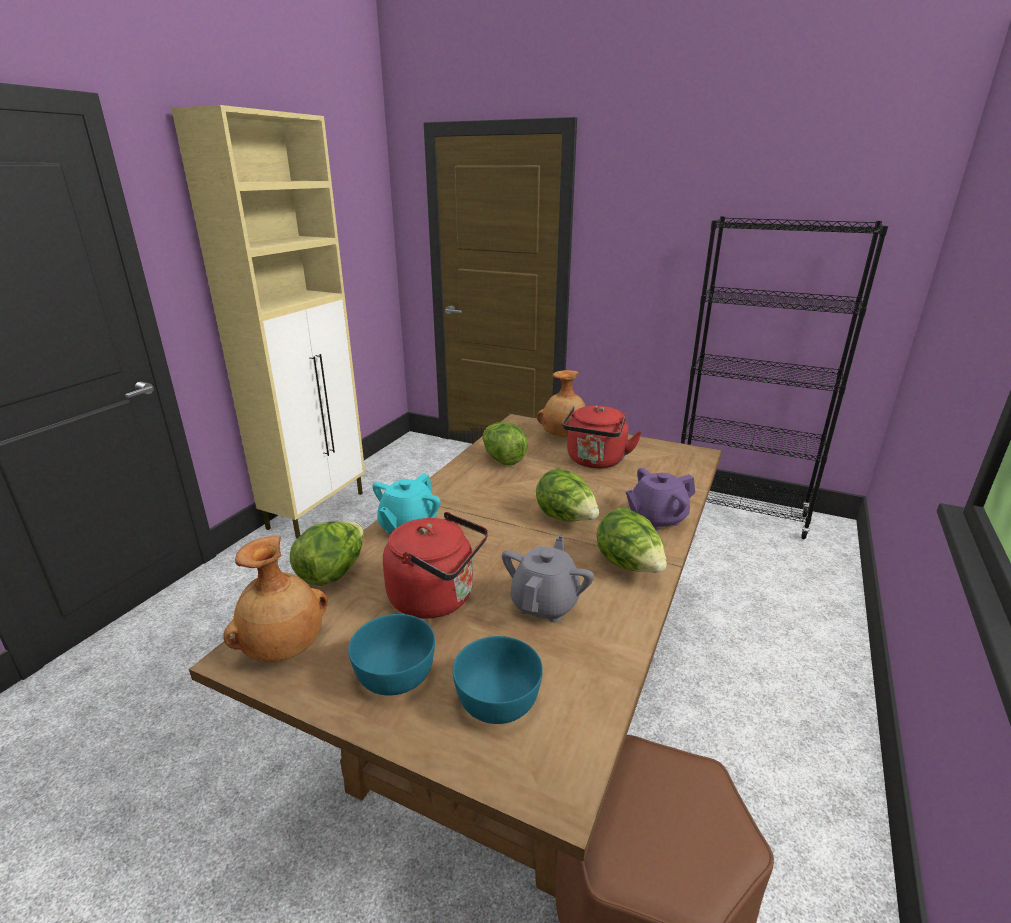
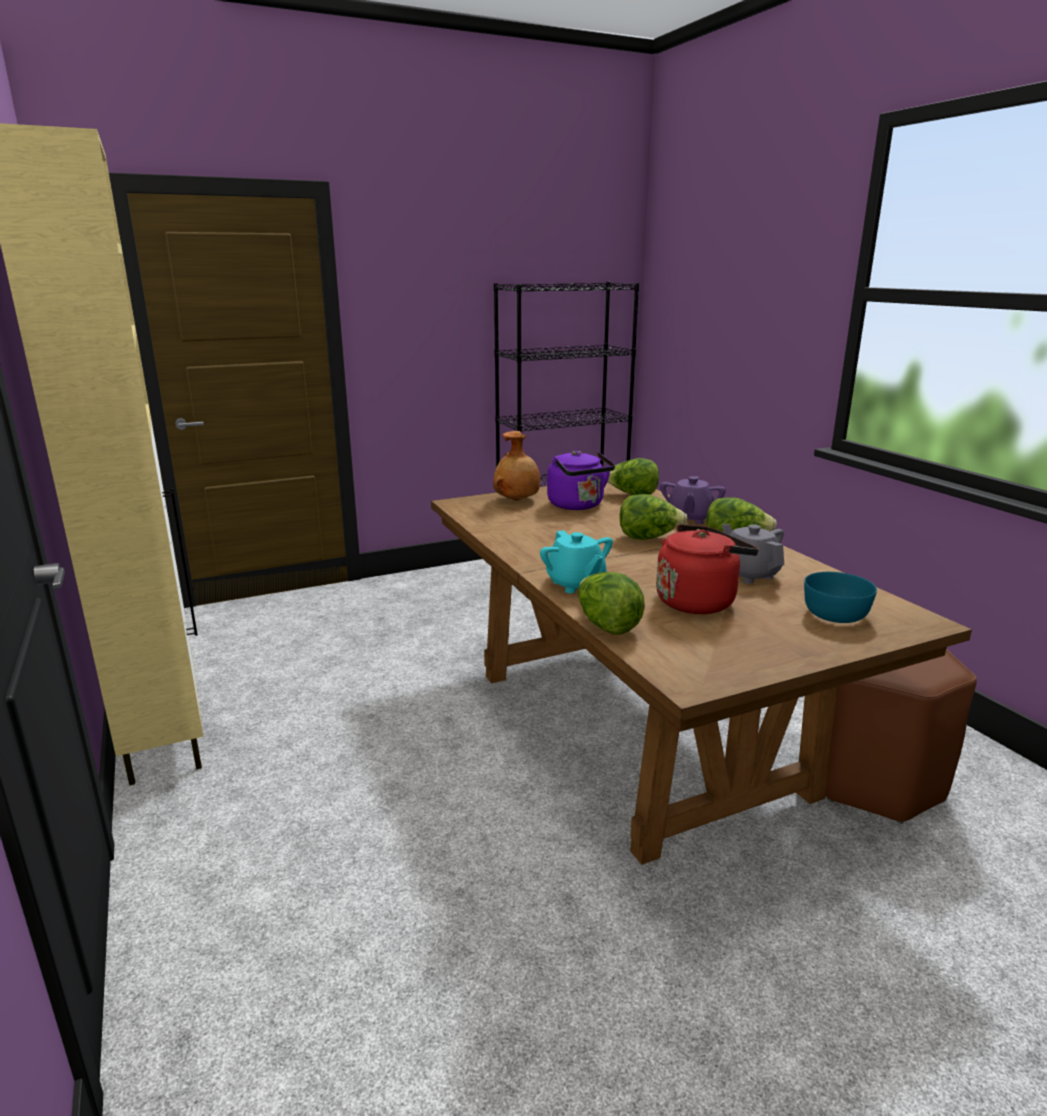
camera: 50 degrees left, 5 degrees down
brown vase [223,536,328,662] -> none
turquoise bowl [348,614,435,696] -> none
lettuce [483,422,528,465] -> lettuce moved to [607,458,659,495]
red kettle [562,405,642,468] -> purple kettle [547,450,615,510]

